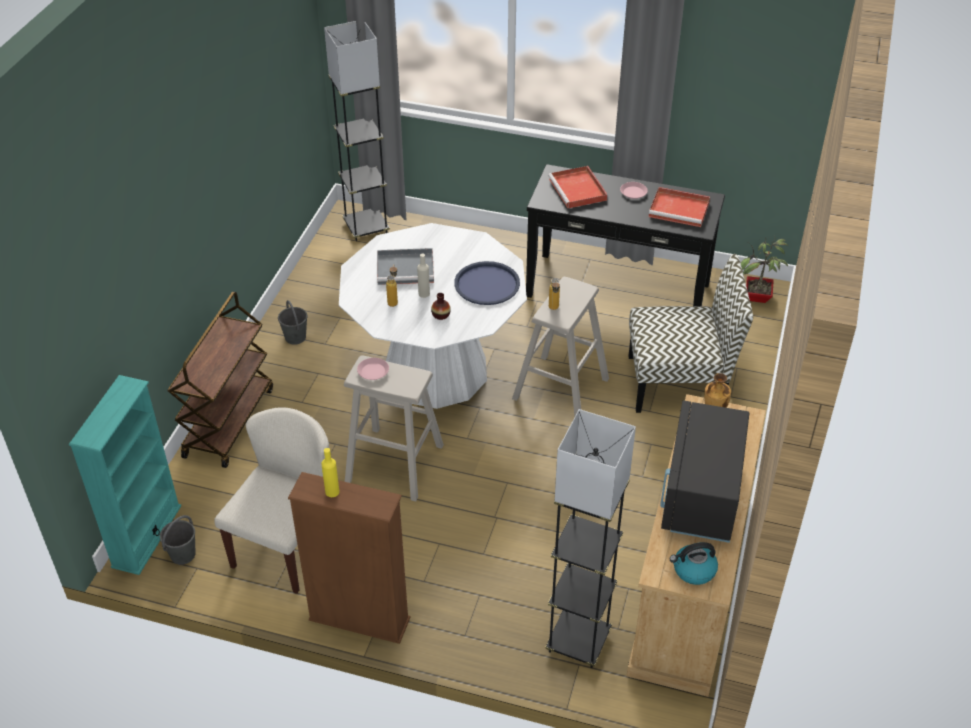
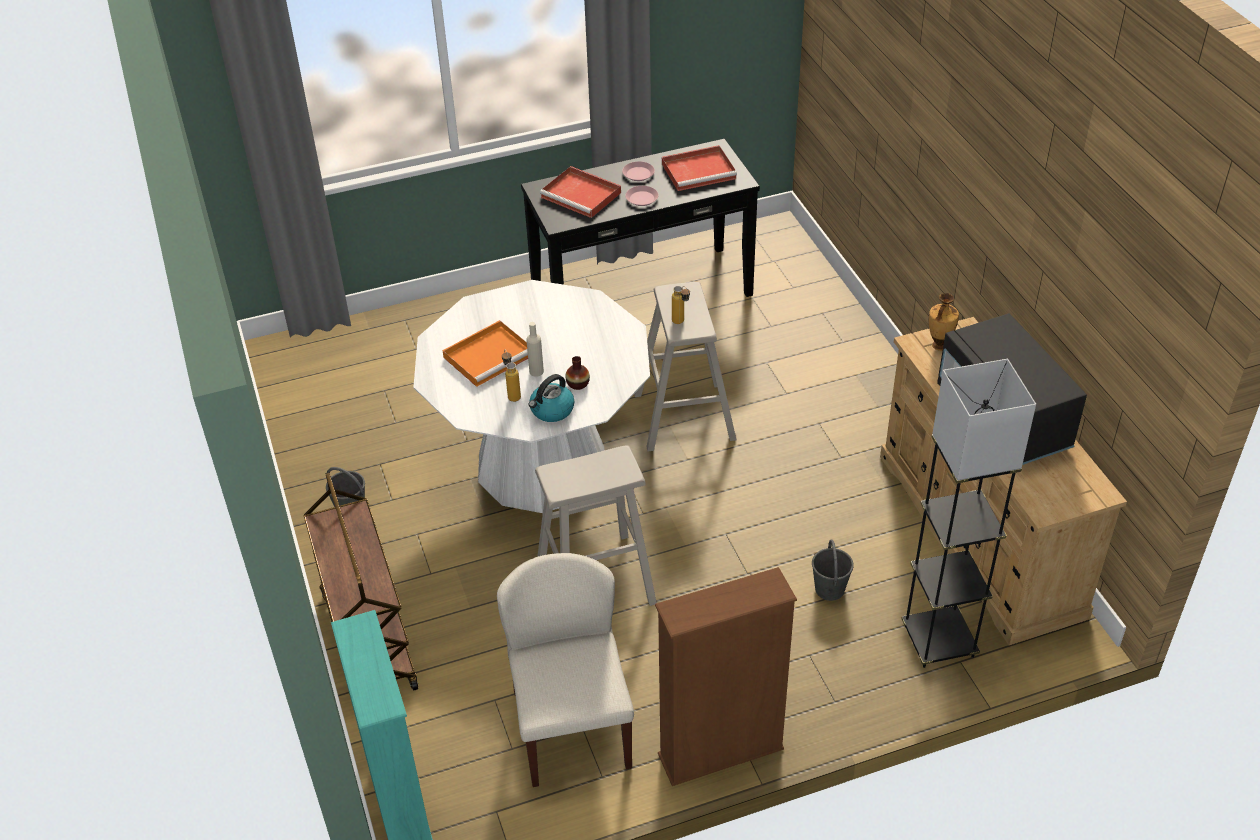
camera: 35 degrees left, 0 degrees up
grey bucket [160,515,196,565] -> grey bucket moved to [812,539,854,601]
yellow bottle [321,448,340,497] -> none
black floor lamp [324,21,390,241] -> none
pink plate [357,358,389,380] -> pink plate moved to [625,186,659,206]
grey tray [377,248,434,285] -> orange tray [442,320,528,387]
blue tray [454,261,520,305] -> none
chair [629,254,753,413] -> none
kettle [670,542,718,585] -> kettle moved to [528,374,575,422]
potted plant [741,238,788,303] -> none

